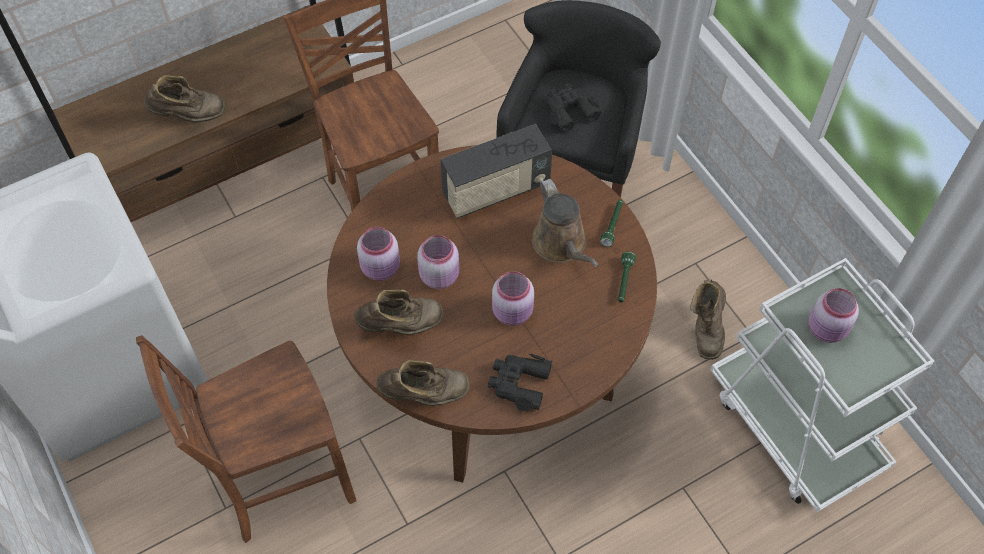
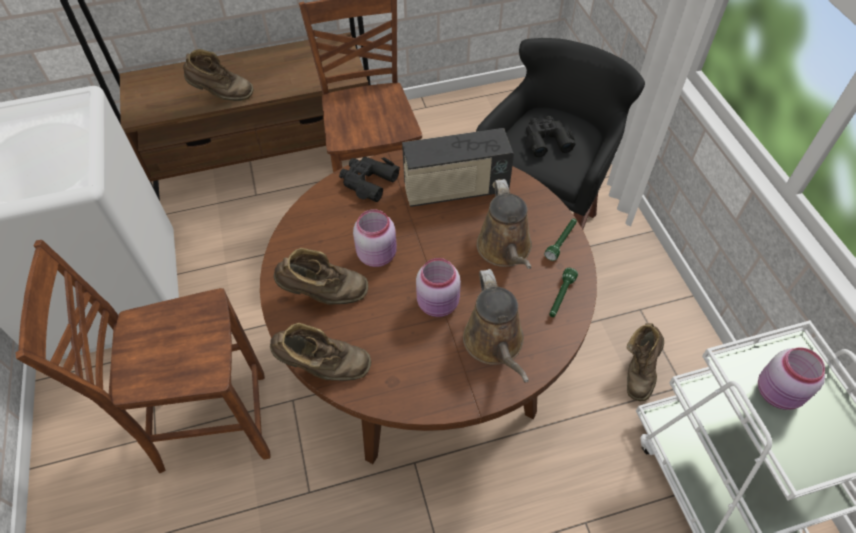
camera: 15 degrees right, 5 degrees down
pink jar [357,227,400,281] -> none
black binoculars [488,354,552,411] -> black binoculars moved to [339,157,400,202]
none -> brown watering can [463,269,529,383]

